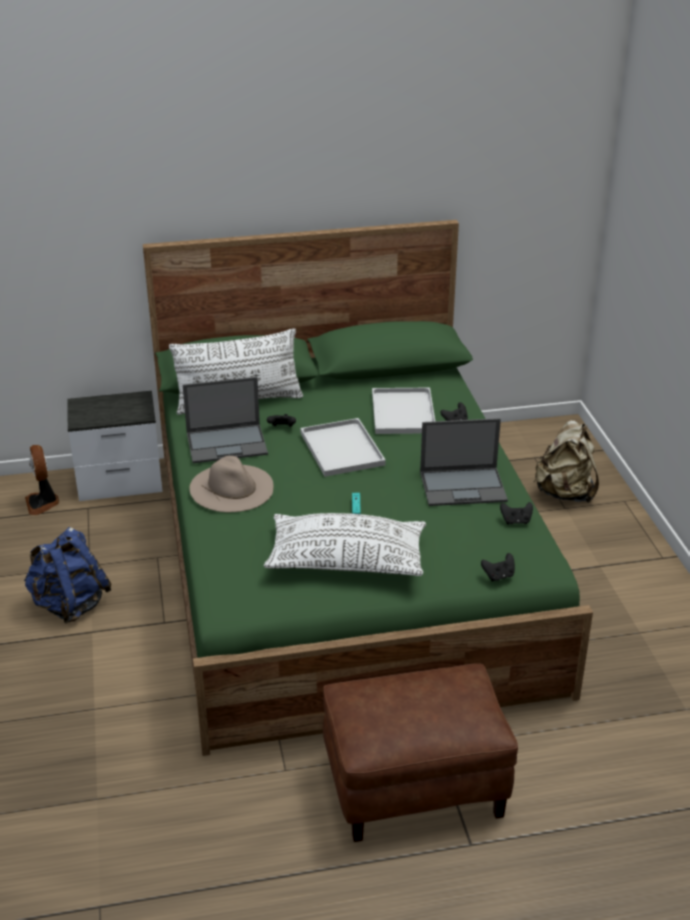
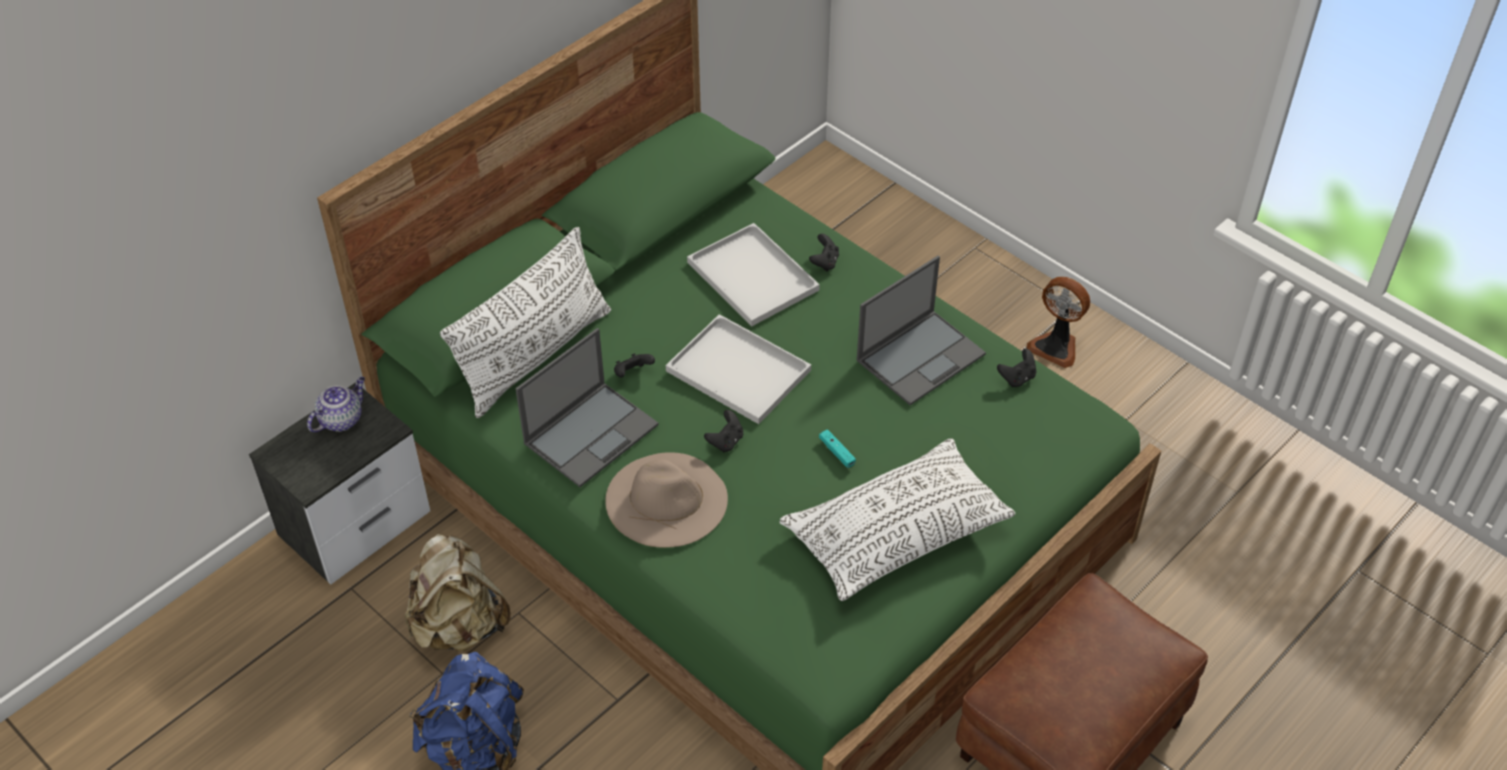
camera: 35 degrees left, 15 degrees up
fan [25,445,60,515] -> fan moved to [1026,277,1090,368]
black game controller [481,553,515,581] -> black game controller moved to [704,410,743,452]
beige backpack [534,420,599,503] -> beige backpack moved to [405,534,511,652]
none -> teapot [307,377,365,432]

